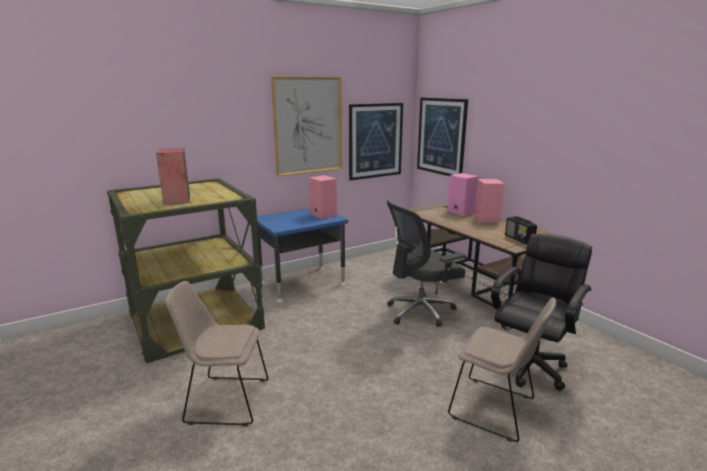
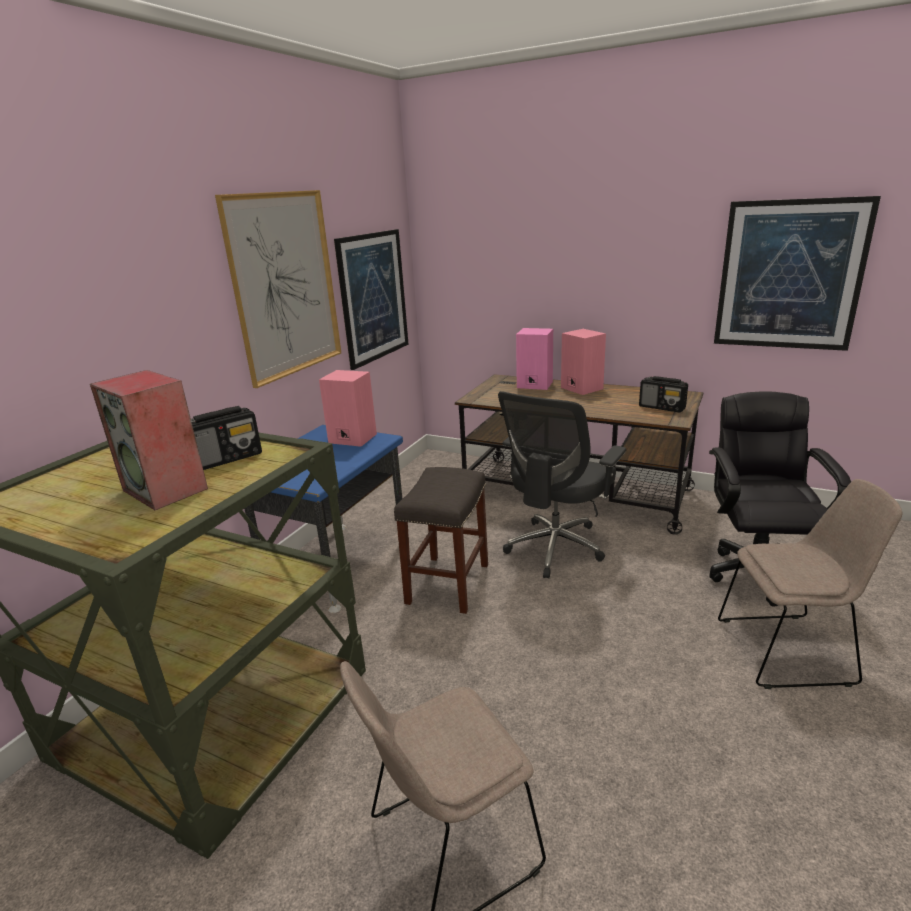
camera: 30 degrees left, 5 degrees up
picture [417,98,468,176] -> picture moved to [714,196,881,351]
none -> radio [191,406,262,470]
none -> grey stool [394,467,488,614]

